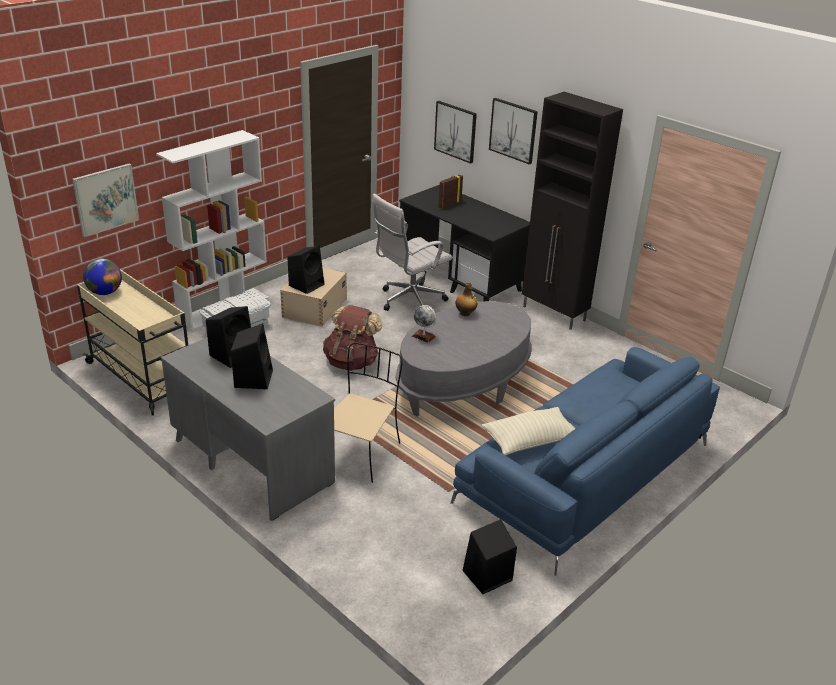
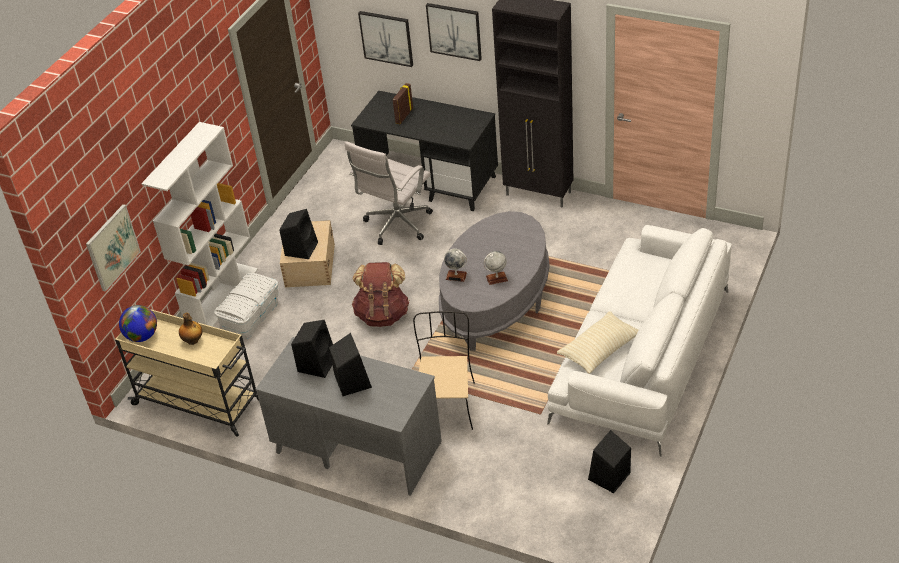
camera: 15 degrees left, 10 degrees up
blue sofa [450,347,720,576] -> white sofa [547,225,732,457]
bottle [455,282,477,316] -> bottle moved to [179,312,202,345]
none -> globe [484,251,508,285]

